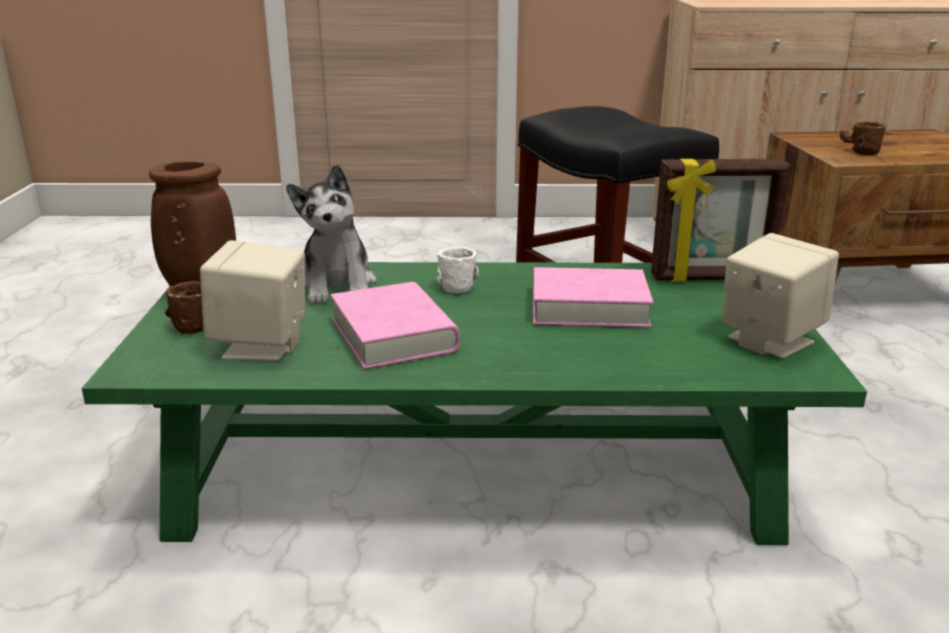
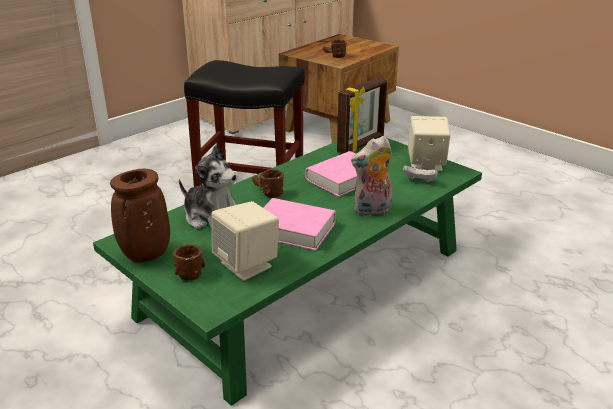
camera: 45 degrees left, 5 degrees up
white mug [437,247,479,294] -> brown mug [252,169,284,198]
none -> plush toy [351,136,392,216]
none -> white game controller [403,165,438,183]

